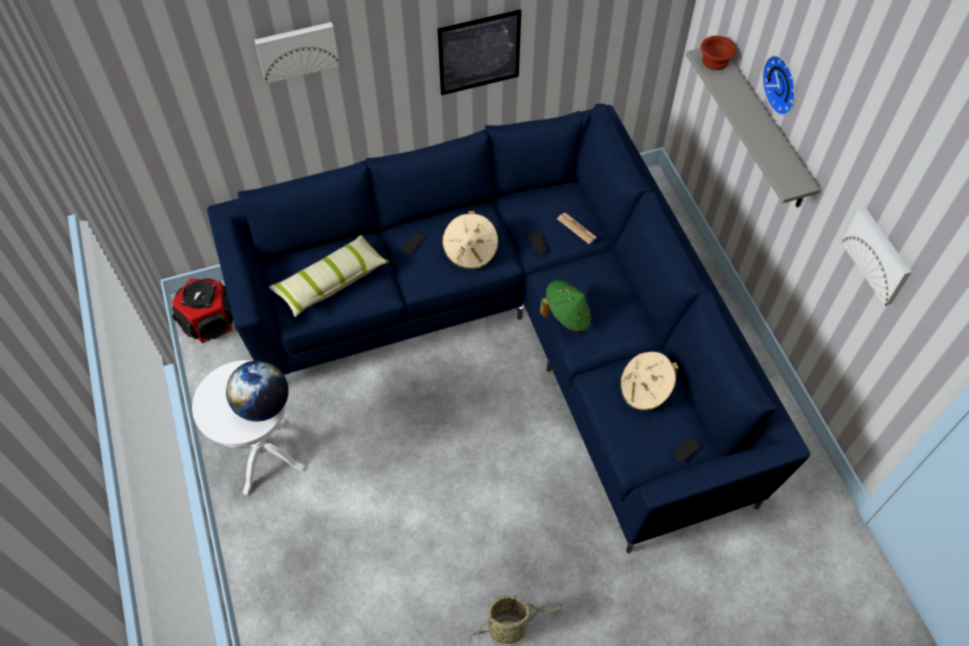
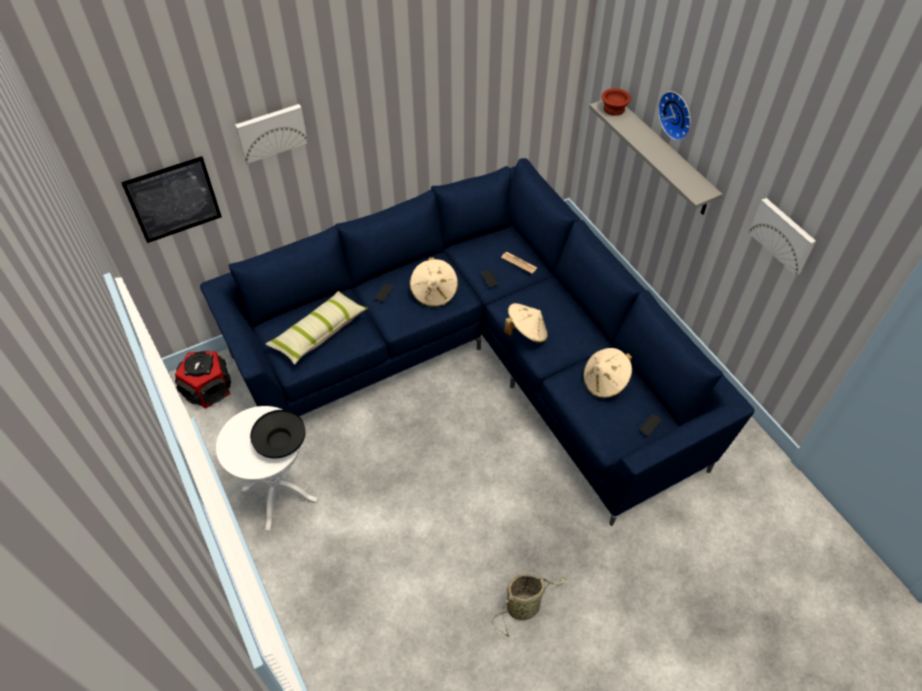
camera: 10 degrees left, 5 degrees down
globe [226,360,289,422] -> black bowl [250,410,306,459]
picture [437,10,521,95] -> picture moved to [121,156,222,243]
green hat [540,280,591,332] -> beige hat [504,303,548,343]

